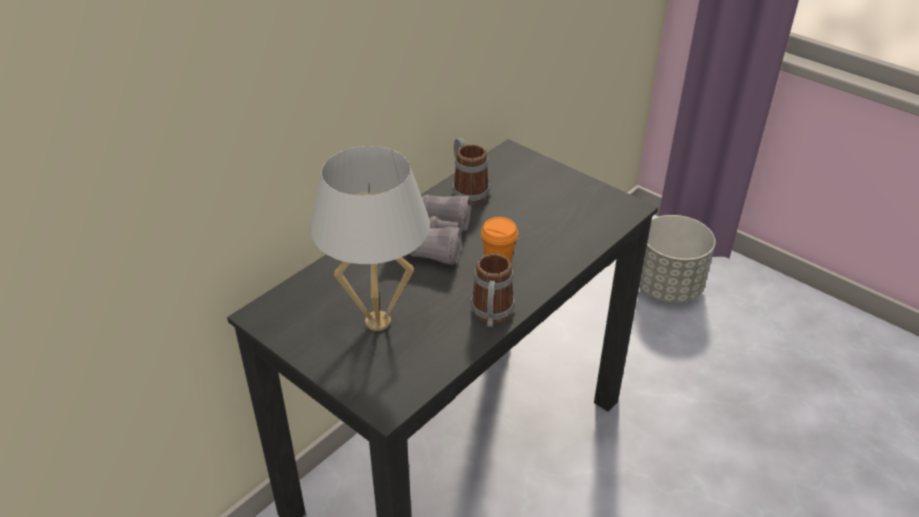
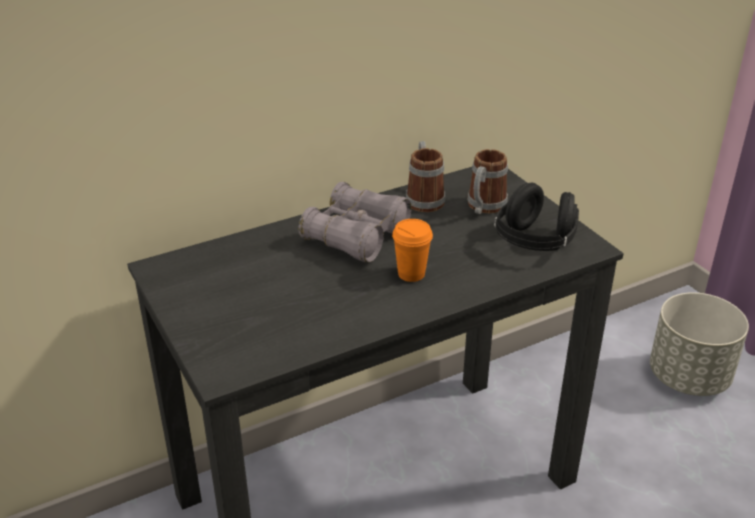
camera: 20 degrees right, 5 degrees down
white table lamp [310,146,430,331] -> none
mug [471,254,515,327] -> mug moved to [467,149,508,214]
none -> black headphones [494,183,579,251]

